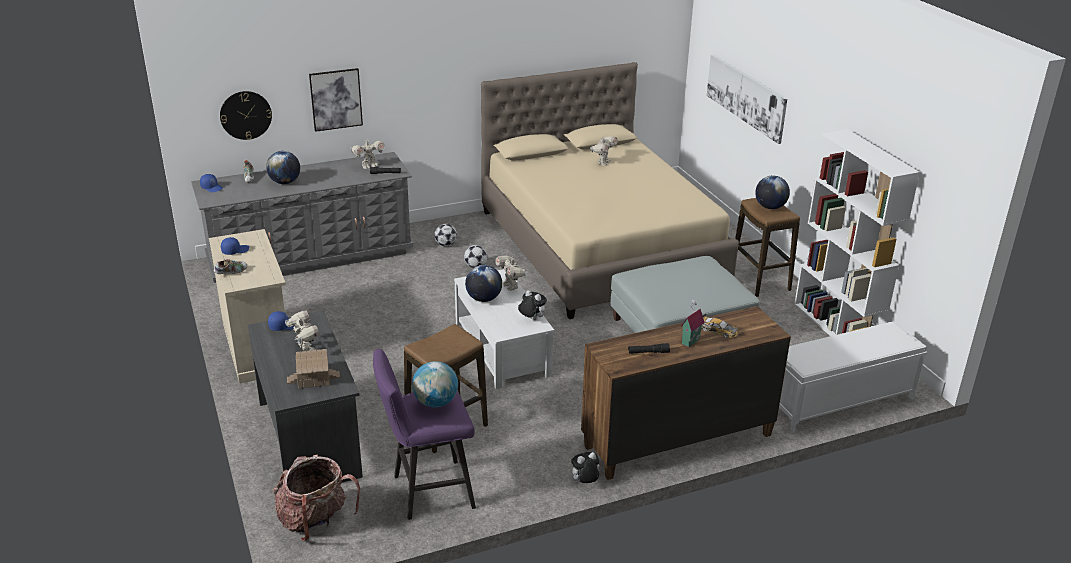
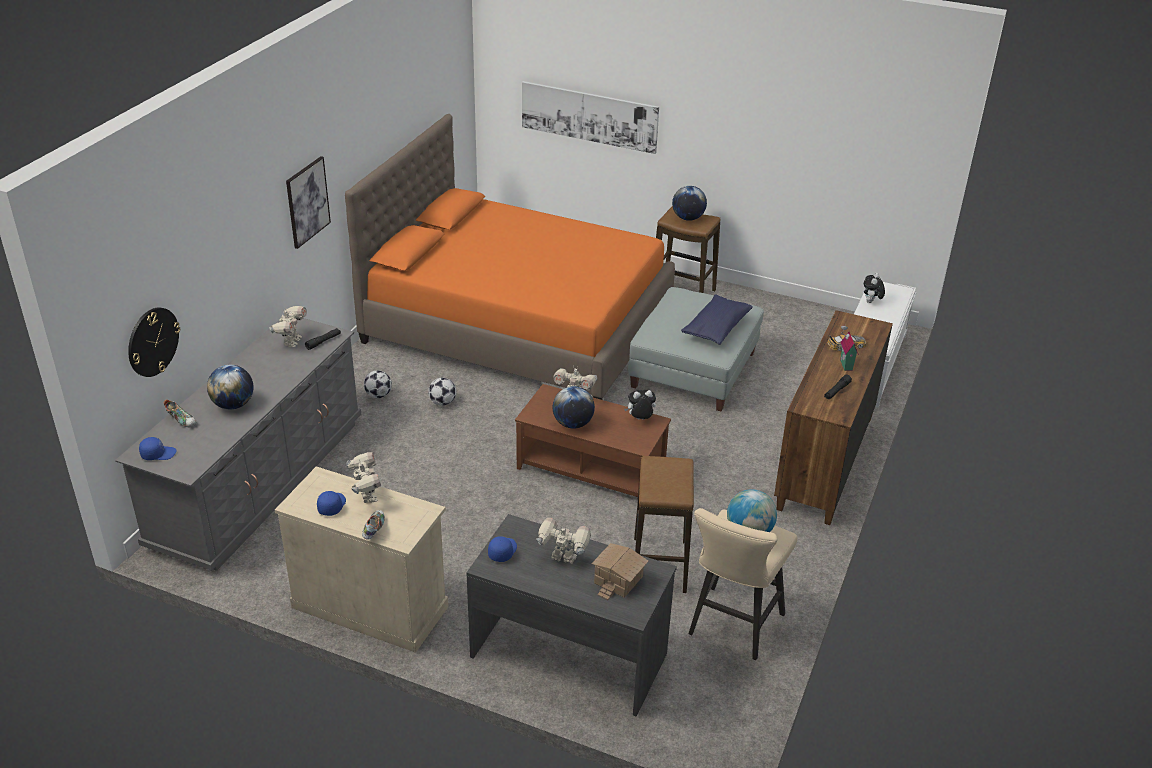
camera: 45 degrees left, 5 degrees up
backpack [273,455,360,542] -> none
picture [309,68,363,132] -> picture moved to [286,156,331,249]
purple stool [373,349,476,520] -> beige stool [689,508,797,660]
white coffee table [454,269,554,389] -> brown coffee table [515,384,671,497]
beige bed [481,62,739,319] -> orange bed [345,114,675,400]
plush toy [569,452,599,483] -> plush toy moved to [864,273,885,303]
toy robot [590,136,618,166] -> toy robot moved to [346,452,381,503]
white bookcase [794,129,920,336] -> none
none -> blue pillow [681,294,753,345]

